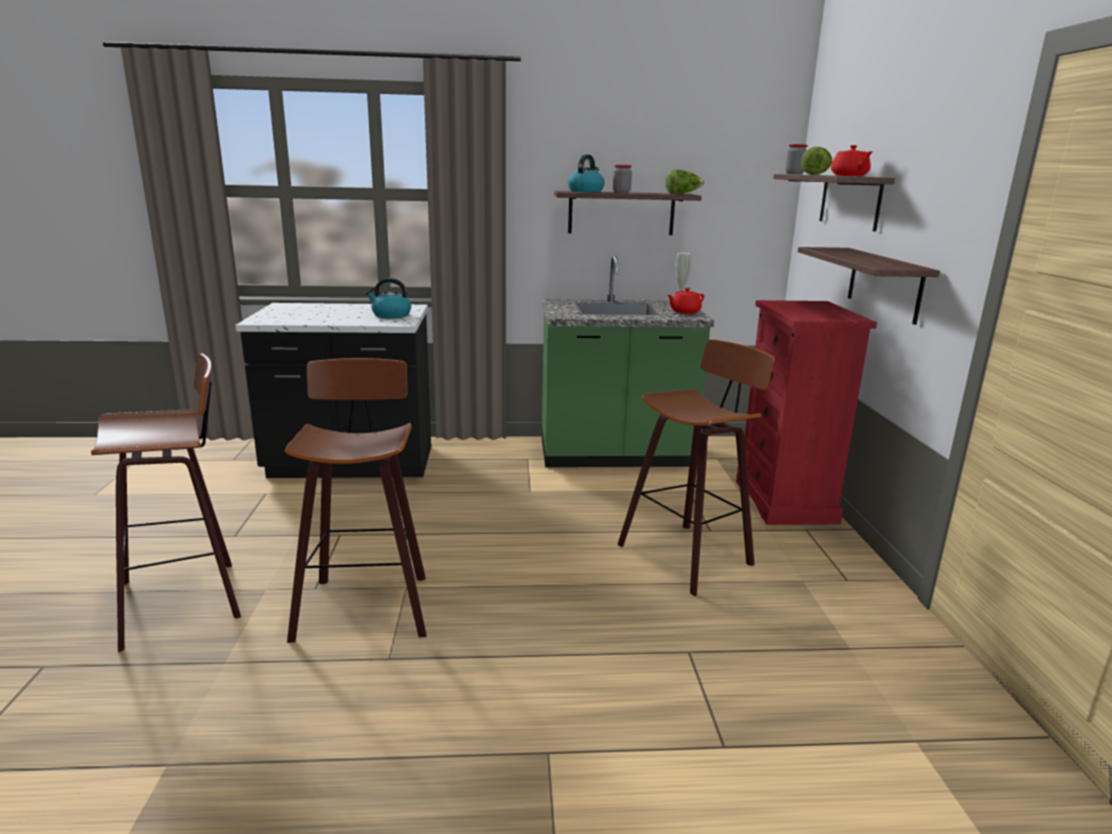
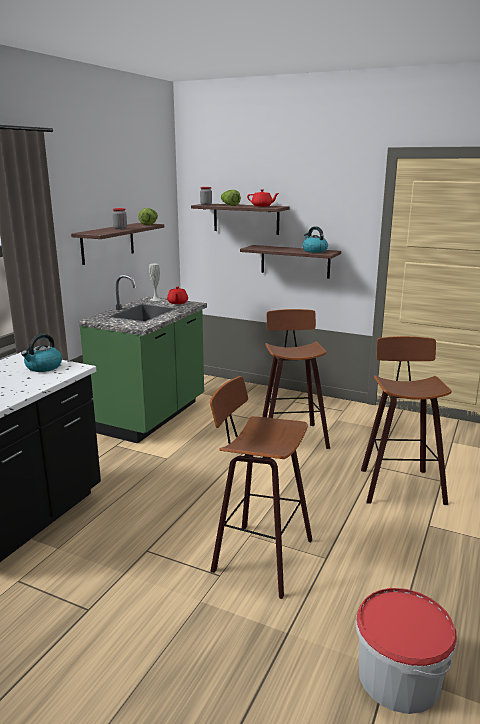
camera: 60 degrees left, 0 degrees up
stool [91,354,241,652] -> stool moved to [361,336,452,505]
kettle [568,154,605,192] -> kettle moved to [303,226,328,253]
red dresser [736,300,877,525] -> none
none -> bucket [356,588,457,714]

